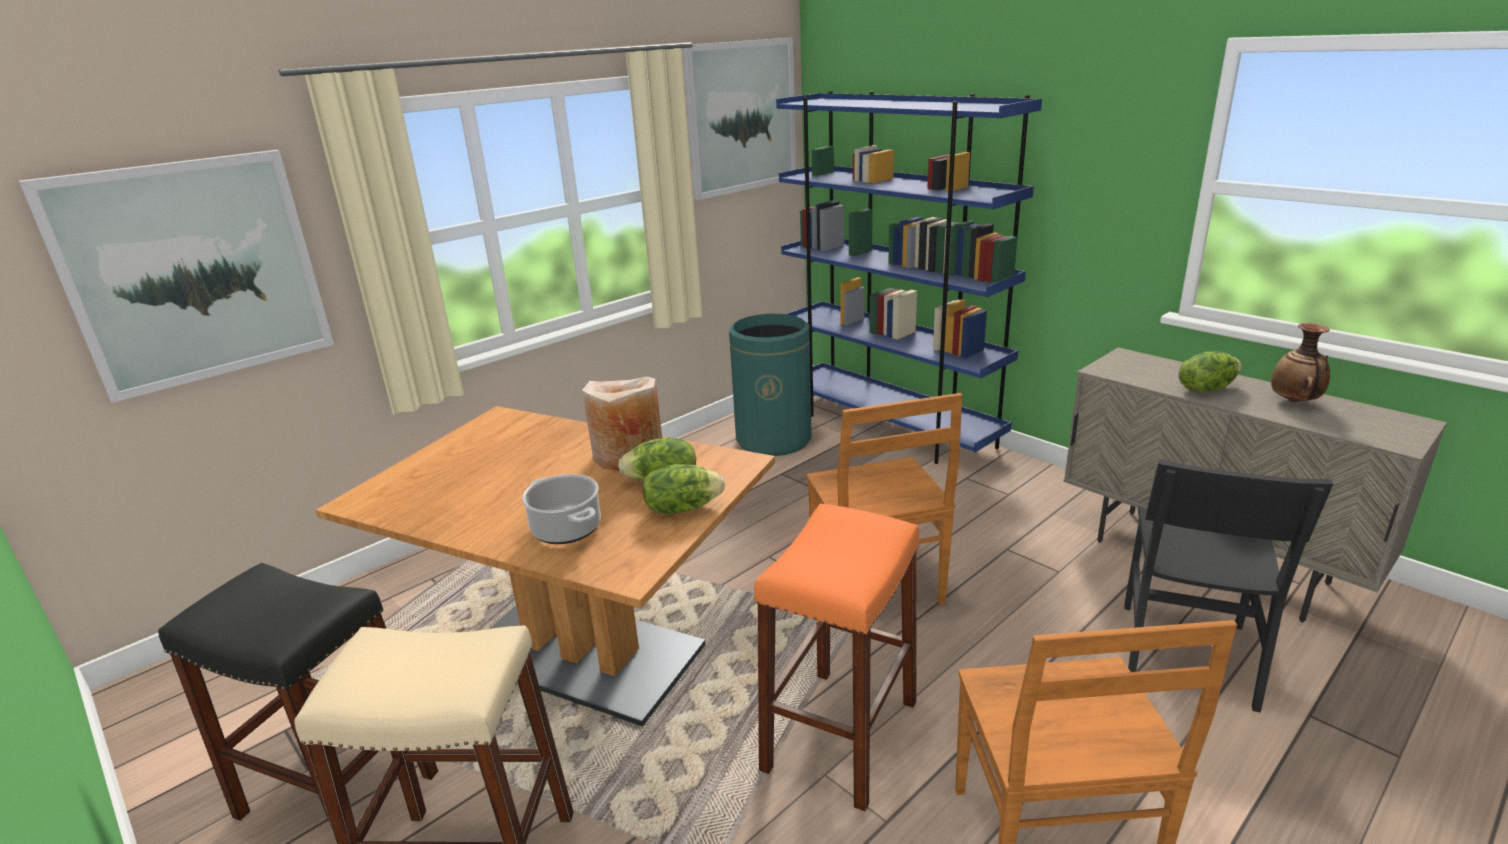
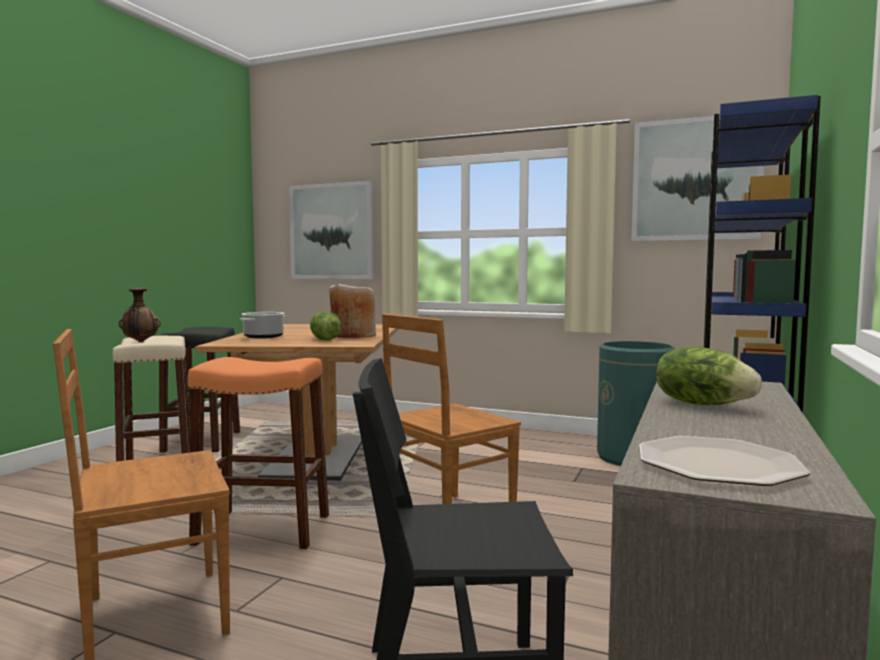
camera: 65 degrees right, 20 degrees down
lettuce [643,464,725,514] -> none
vase [1271,323,1330,402] -> vase moved to [119,288,161,342]
none -> plate [639,436,810,486]

